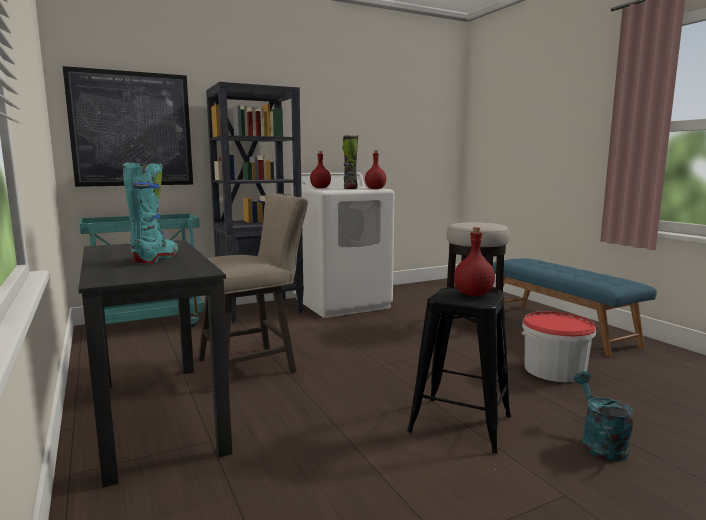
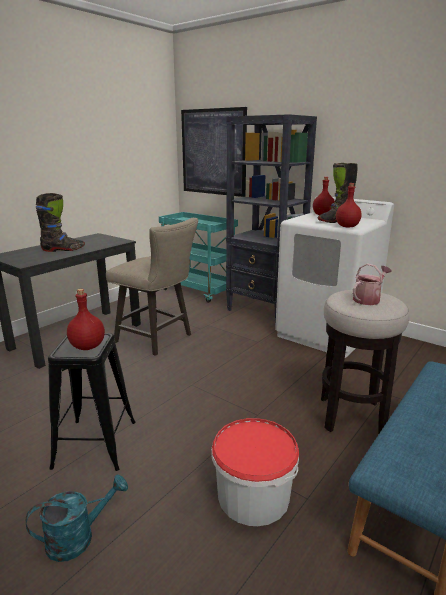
camera: 65 degrees right, 10 degrees up
turquoise boot [123,163,178,263] -> black boot [36,193,85,252]
none -> watering can [353,263,392,305]

